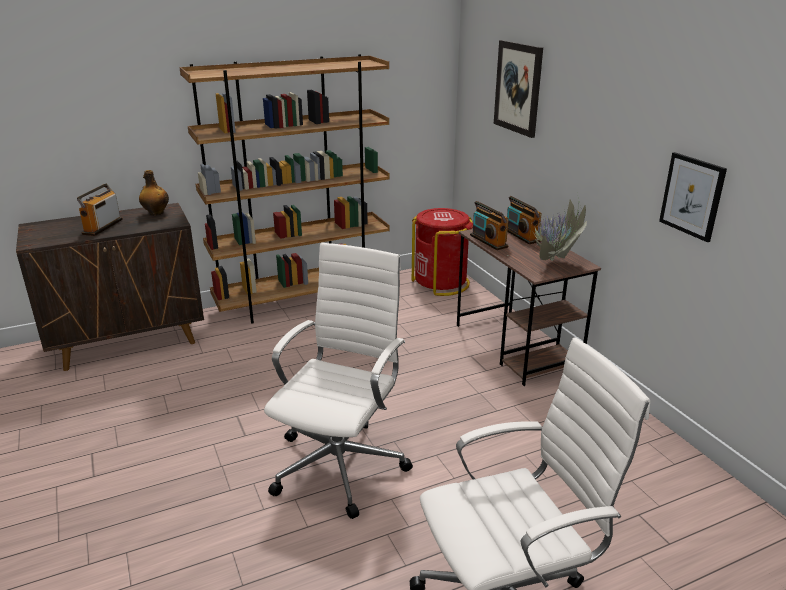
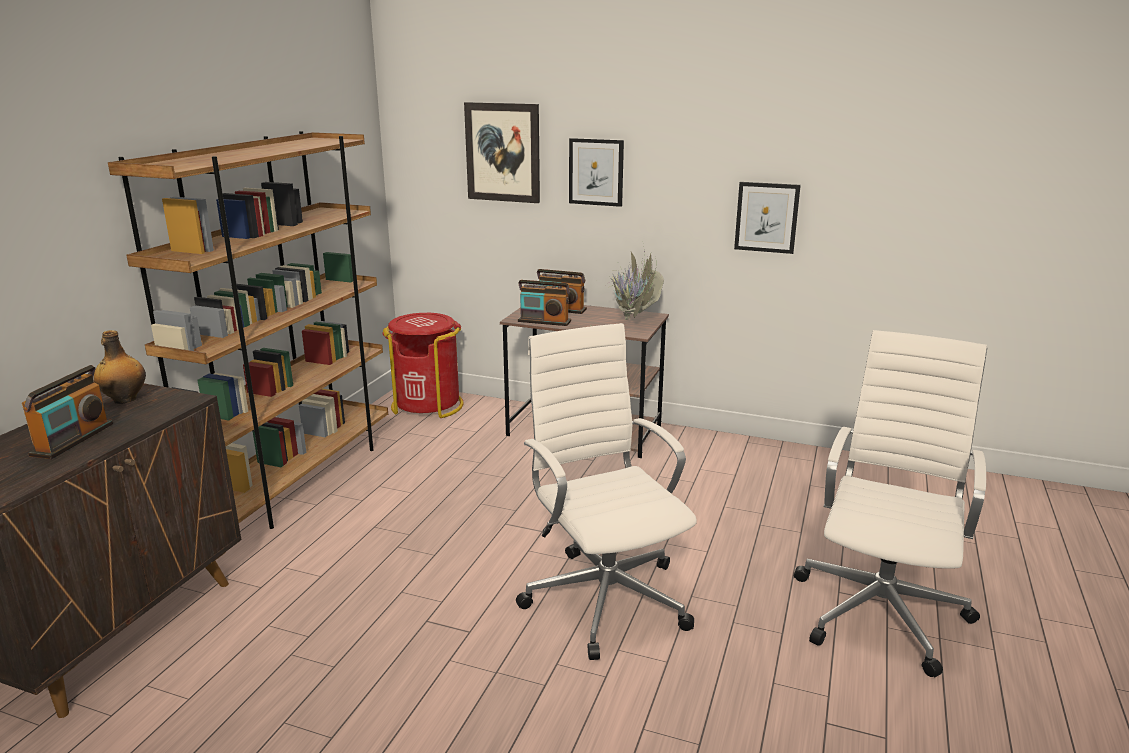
camera: 45 degrees left, 5 degrees down
radio [77,184,123,236] -> radio turned 135 degrees counterclockwise [22,365,113,459]
none -> picture [569,138,624,207]

